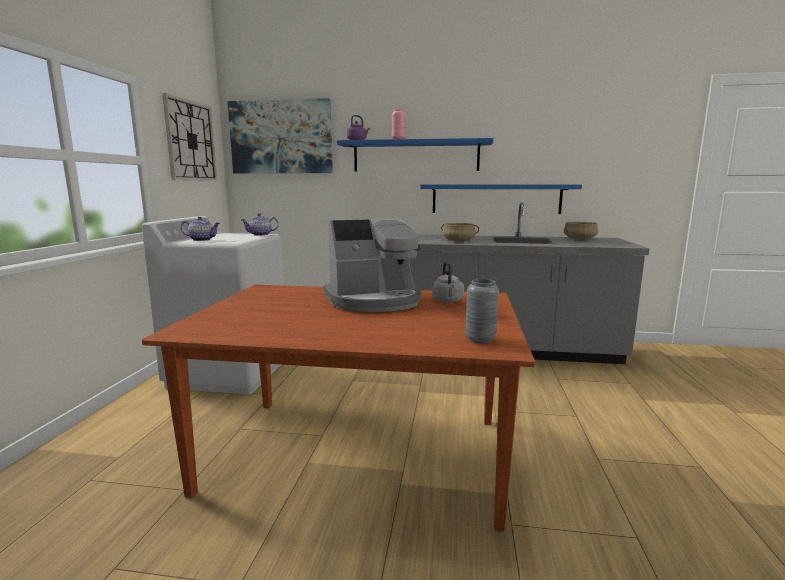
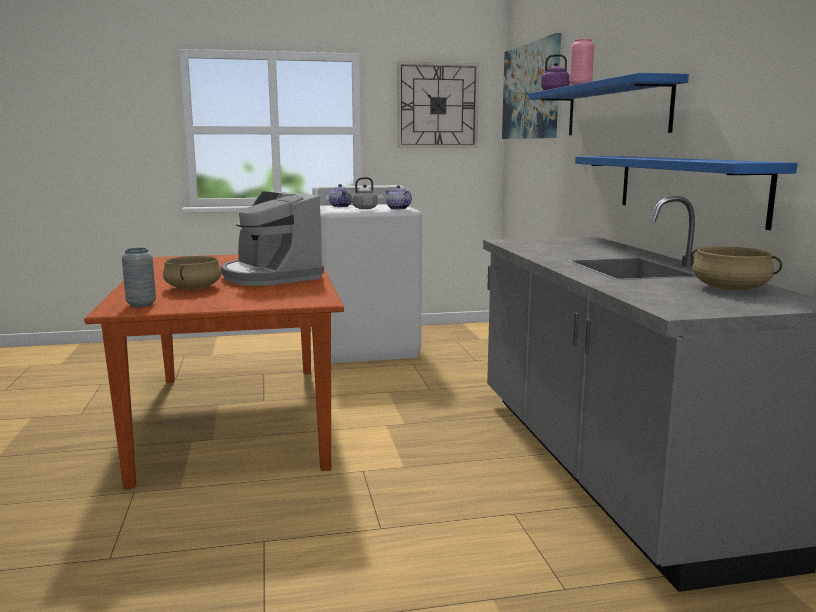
camera: 70 degrees right, 0 degrees up
grey kettle [432,262,464,303] -> grey kettle moved to [346,177,378,209]
beige cooking pot [441,223,479,242] -> beige cooking pot moved to [163,256,221,289]

